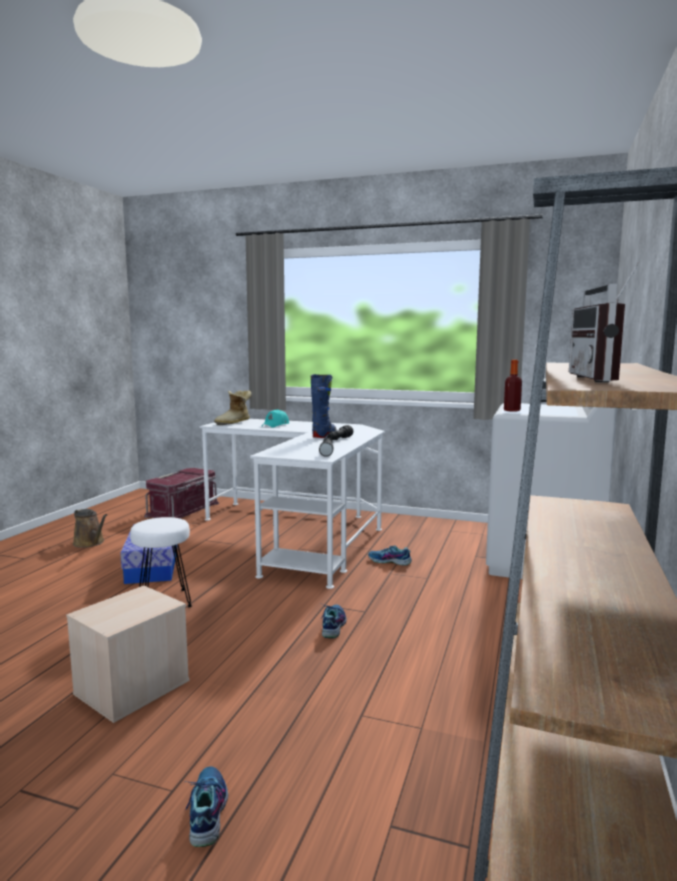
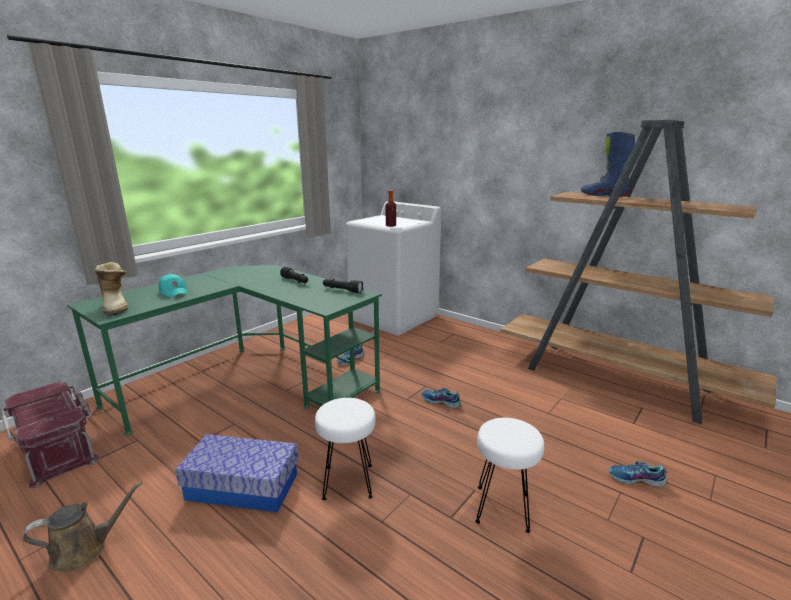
camera: 70 degrees left, 10 degrees up
beige storage box [66,586,190,723] -> white stool [475,418,544,533]
white desk [199,419,385,589] -> green desk [67,265,382,435]
blue boot [311,374,336,438] -> blue boot moved to [581,132,635,197]
radio [569,263,639,383] -> none

